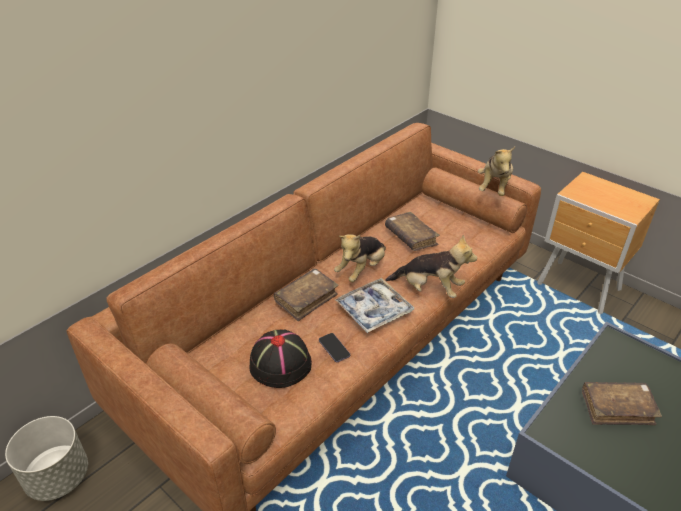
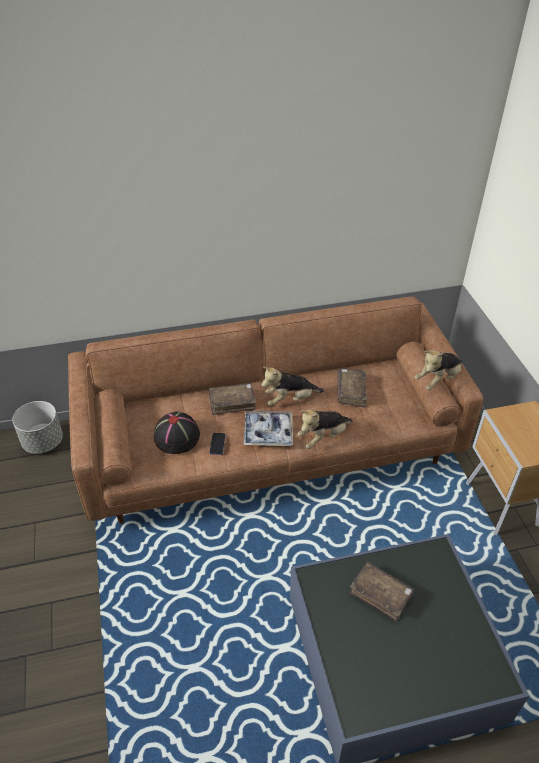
camera: 35 degrees right, 5 degrees up
plush toy [385,235,477,298] -> plush toy turned 90 degrees clockwise [298,410,352,449]

